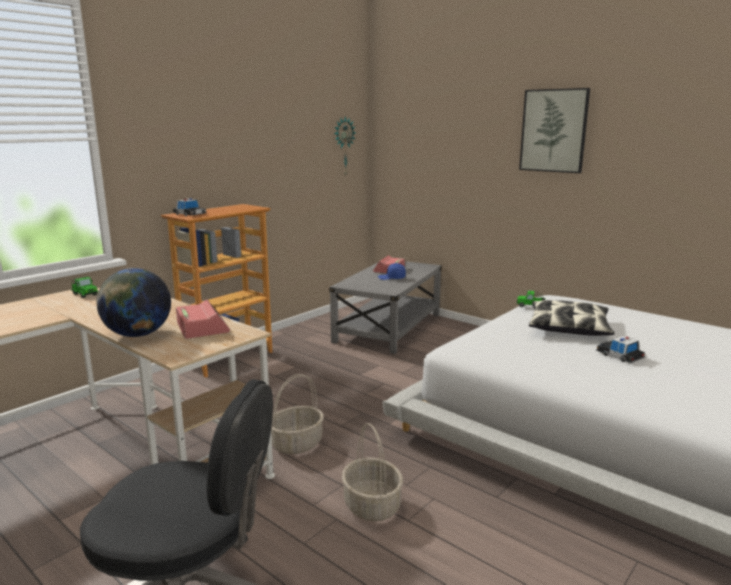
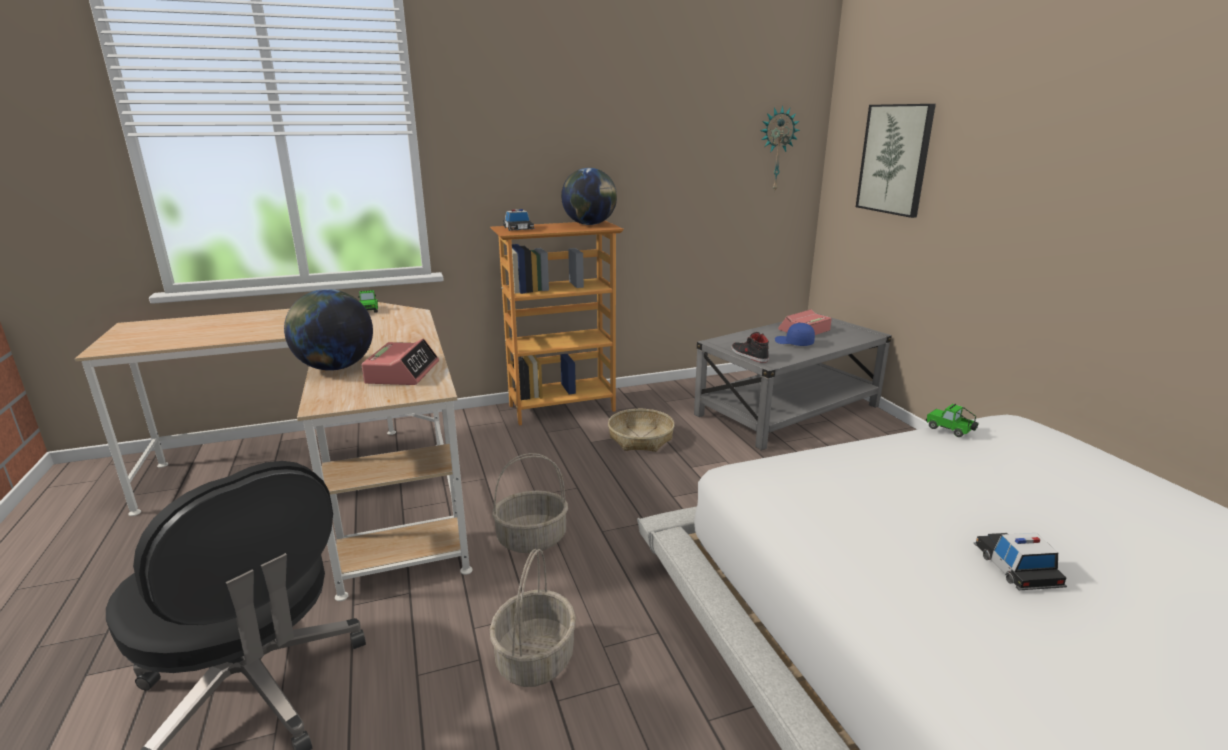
camera: 30 degrees right, 5 degrees up
picture [519,88,590,173] -> picture moved to [856,104,936,218]
pillow [529,300,615,336] -> none
none -> globe [561,168,617,225]
none -> basket [608,409,675,452]
none -> black shoe [731,332,769,363]

